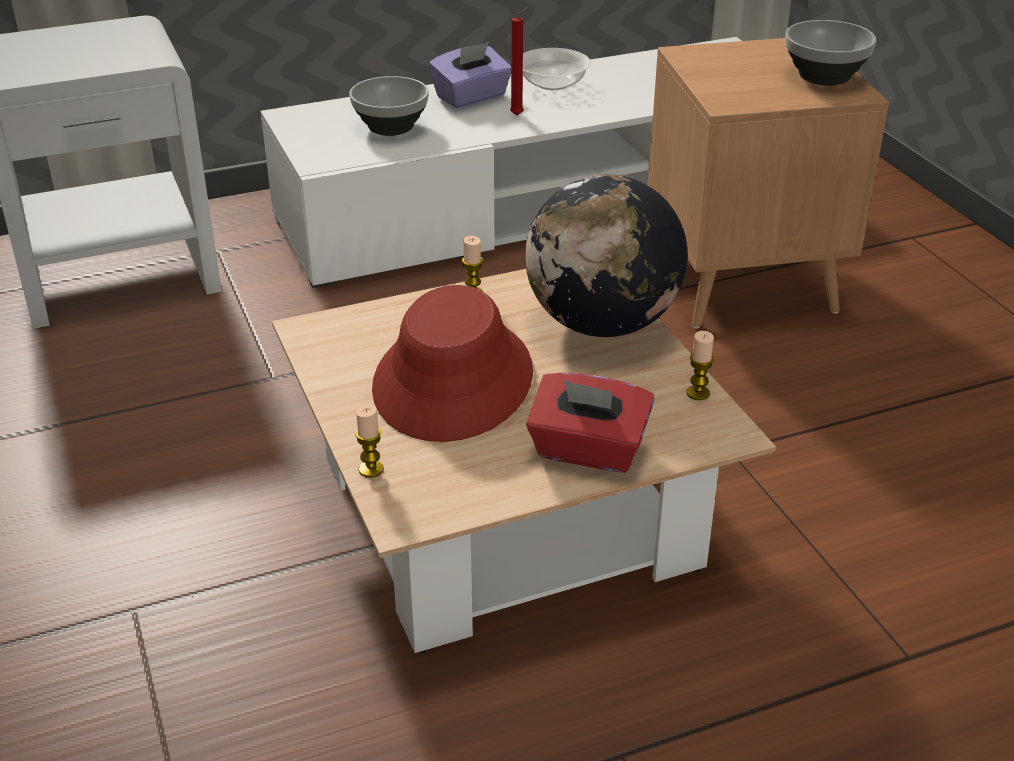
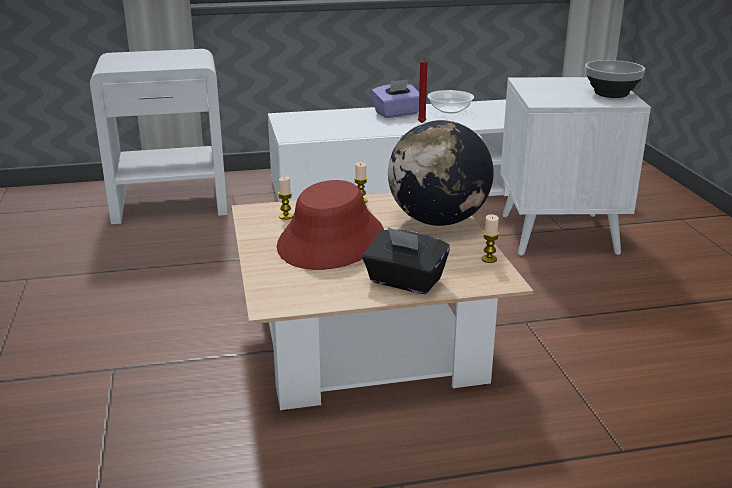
camera: 10 degrees right, 10 degrees down
bowl [349,76,429,136] -> none
candle [355,405,384,478] -> candle moved to [278,177,293,220]
red tissue box [526,372,655,473] -> black tissue box [362,227,450,294]
brown side table [648,38,889,328] -> white side table [500,77,651,255]

